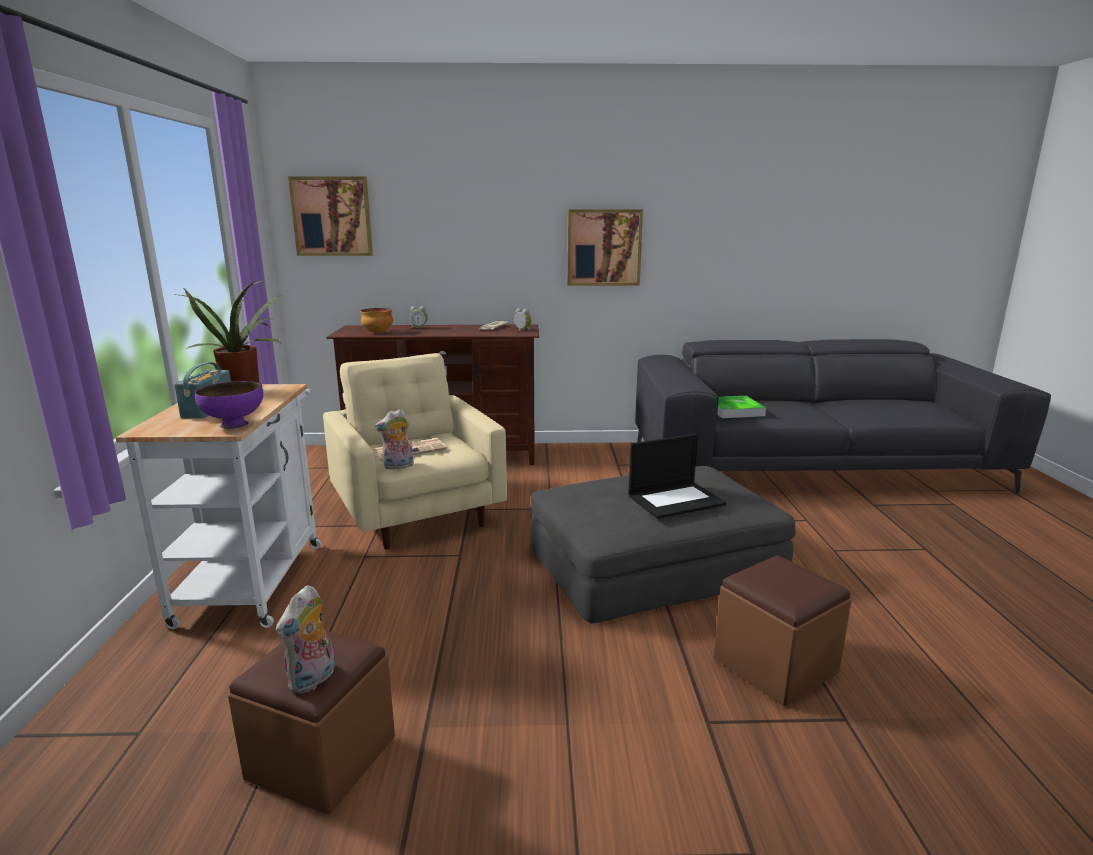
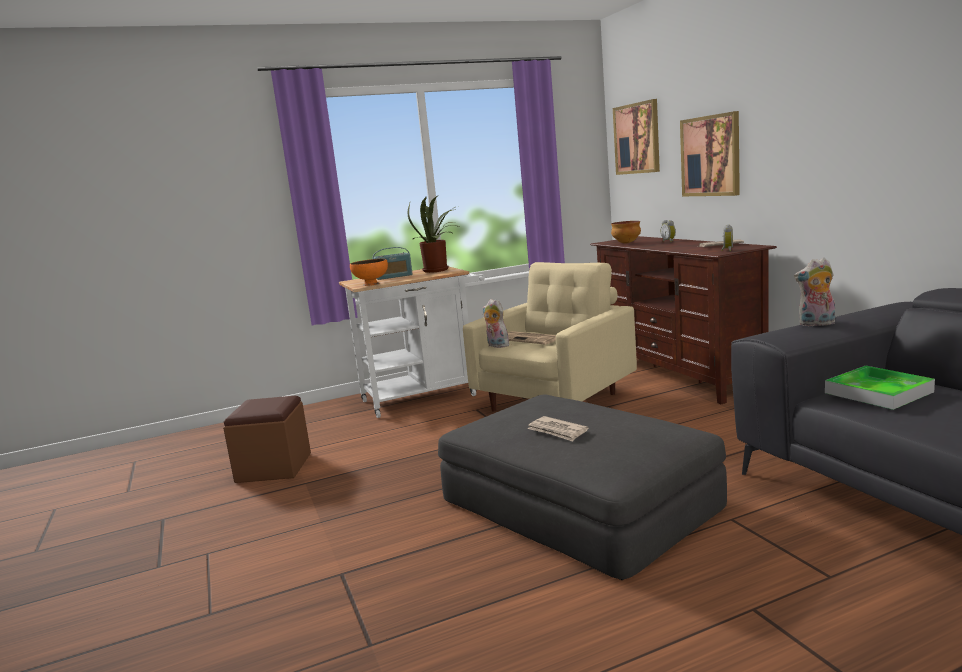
camera: 70 degrees right, 5 degrees down
purple bowl [195,381,263,429] -> orange bowl [350,259,388,286]
plush toy [276,585,335,694] -> plush toy moved to [794,258,835,326]
picture [567,209,643,286] -> picture moved to [680,111,740,196]
laptop [629,434,726,519] -> newspaper [527,416,588,442]
brown ottoman [714,555,851,707] -> none

